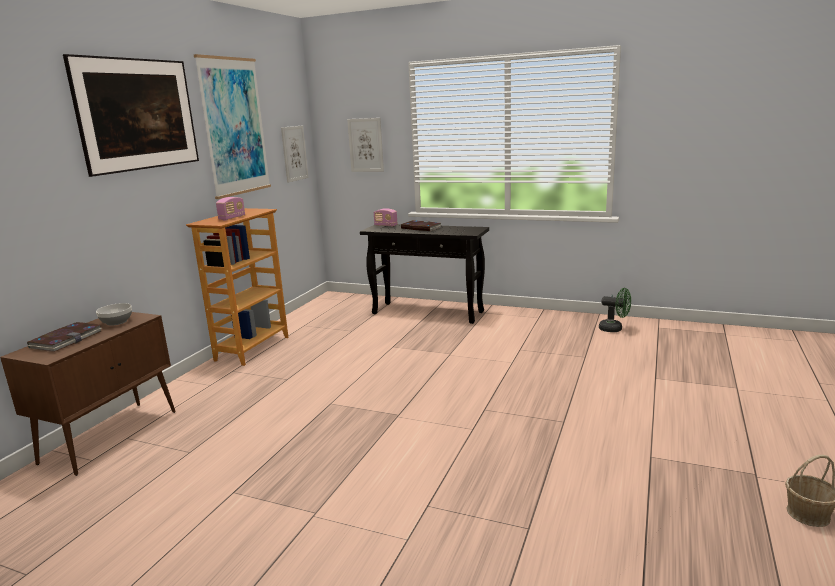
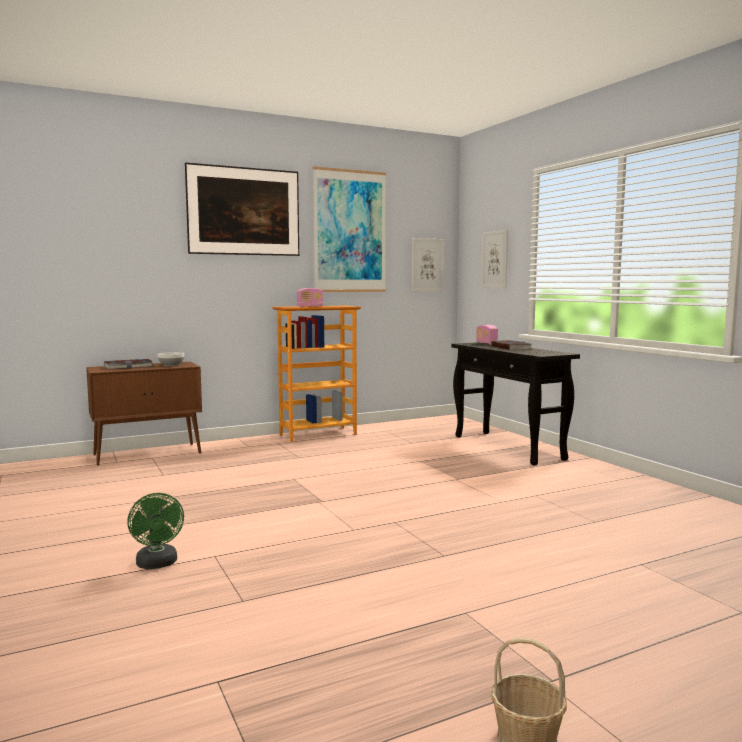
camera: 40 degrees right, 10 degrees down
green fan [599,288,631,332] -> green fan moved to [127,493,184,569]

